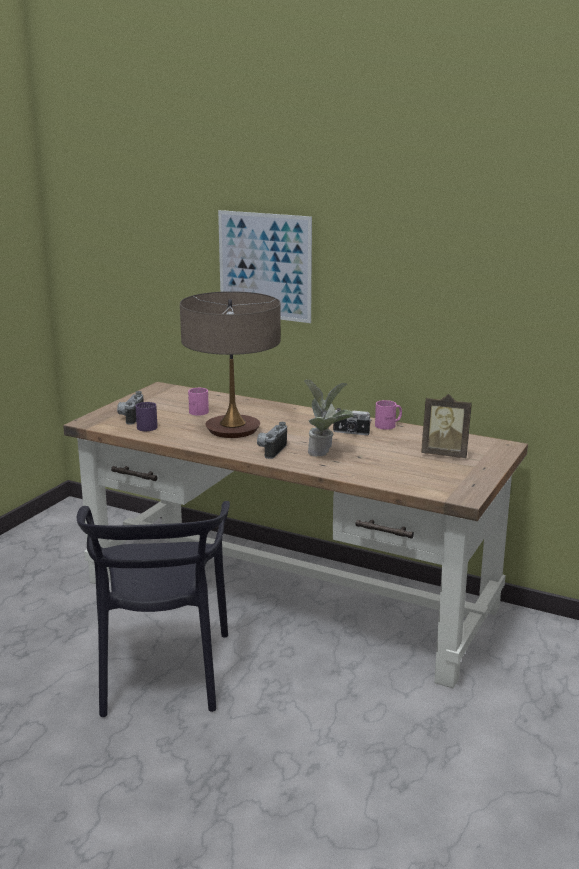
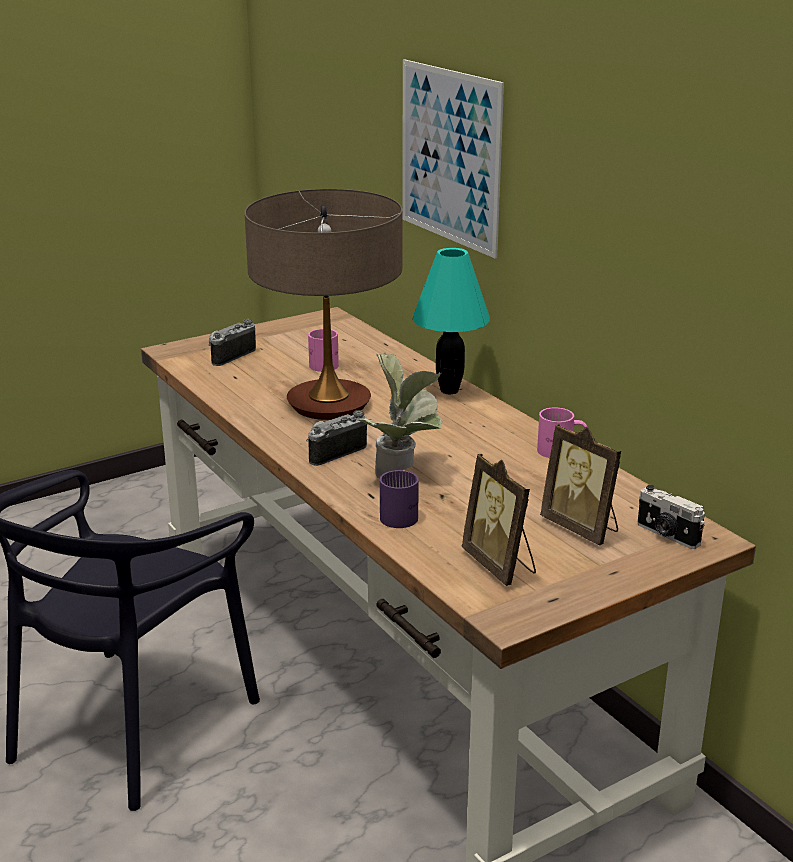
camera: 30 degrees right, 5 degrees up
purple mug [136,402,158,431] -> purple mug moved to [380,470,419,528]
camera [333,408,371,435] -> camera moved to [637,485,705,549]
none -> turquoise table lamp [412,248,490,394]
none -> picture frame [461,454,536,586]

